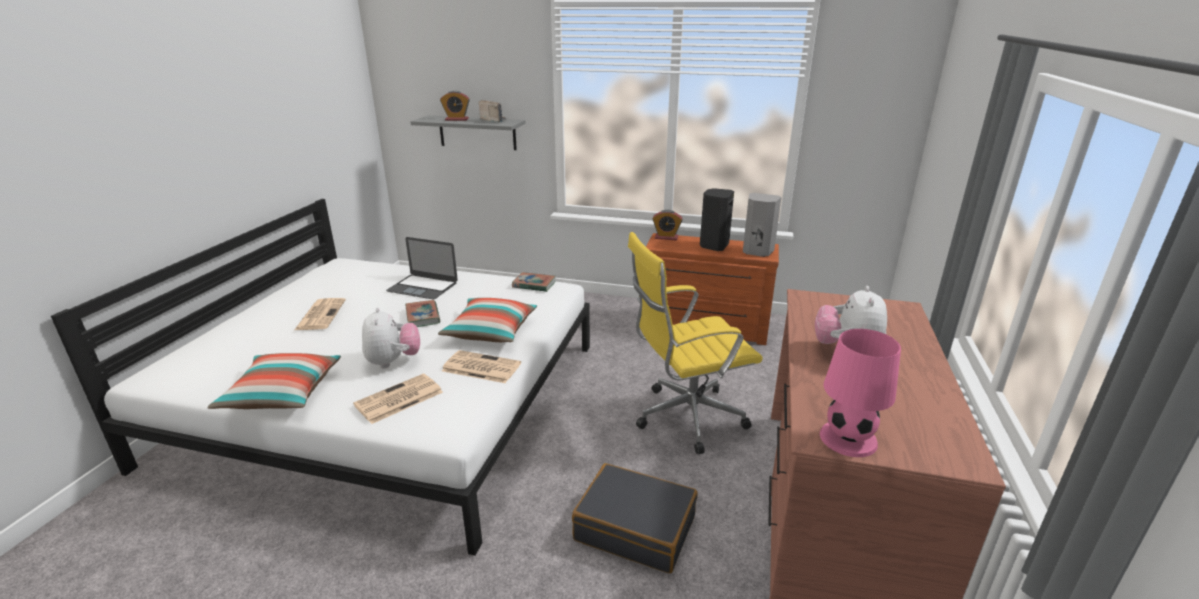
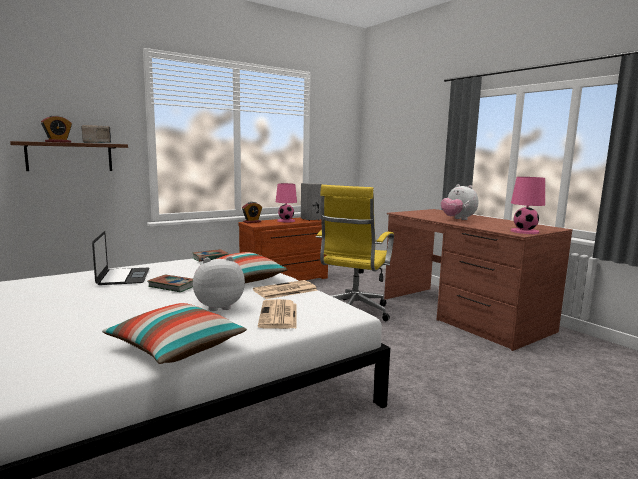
camera: 50 degrees left, 15 degrees down
newspaper [295,298,346,330] -> none
plush toy [362,307,420,369] -> plush toy turned 45 degrees counterclockwise [193,256,245,311]
laptop [386,237,458,299] -> laptop turned 75 degrees counterclockwise [92,231,149,285]
grey shelf [410,115,526,150] -> brown shelf [10,141,128,171]
black suitcase [572,463,698,573] -> none
black speaker [700,188,734,251] -> pink table lamp [276,183,297,222]

